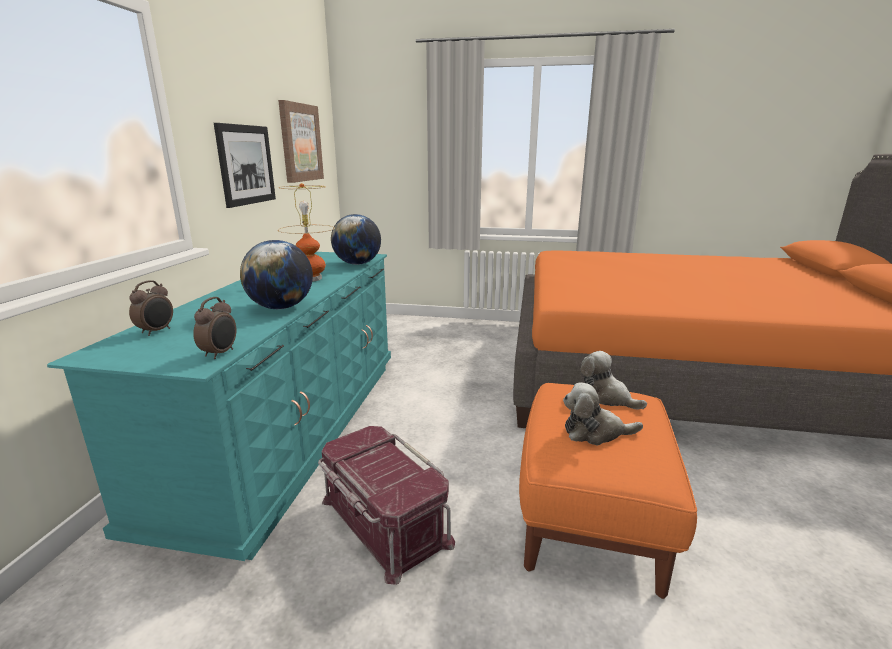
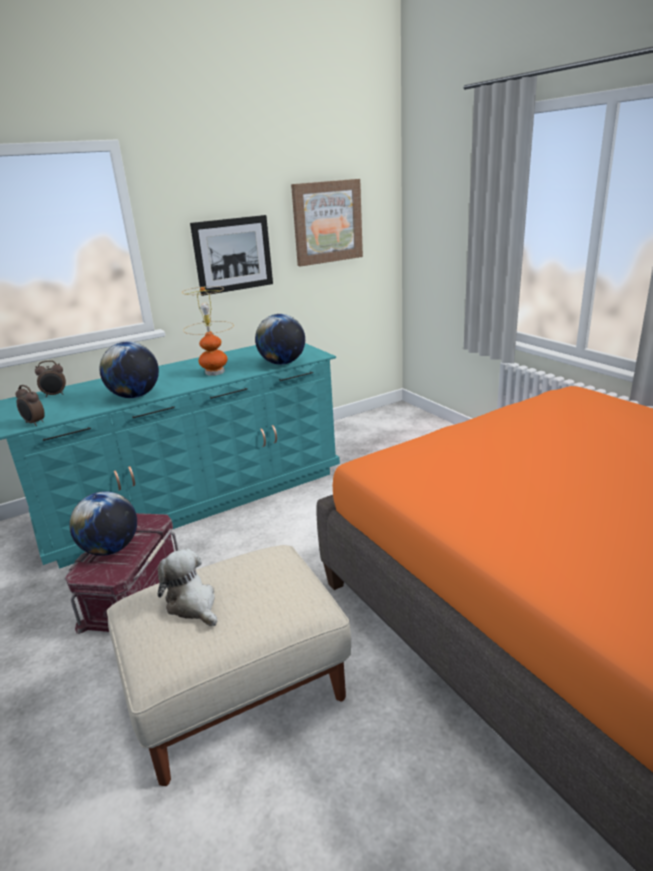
camera: 50 degrees right, 5 degrees up
alarm clock [193,297,236,359] -> alarm clock turned 60 degrees clockwise [15,385,45,426]
orange ottoman [519,383,697,599] -> beige ottoman [107,545,351,786]
plush toy [580,351,647,410] -> none
none -> globe [69,491,137,556]

